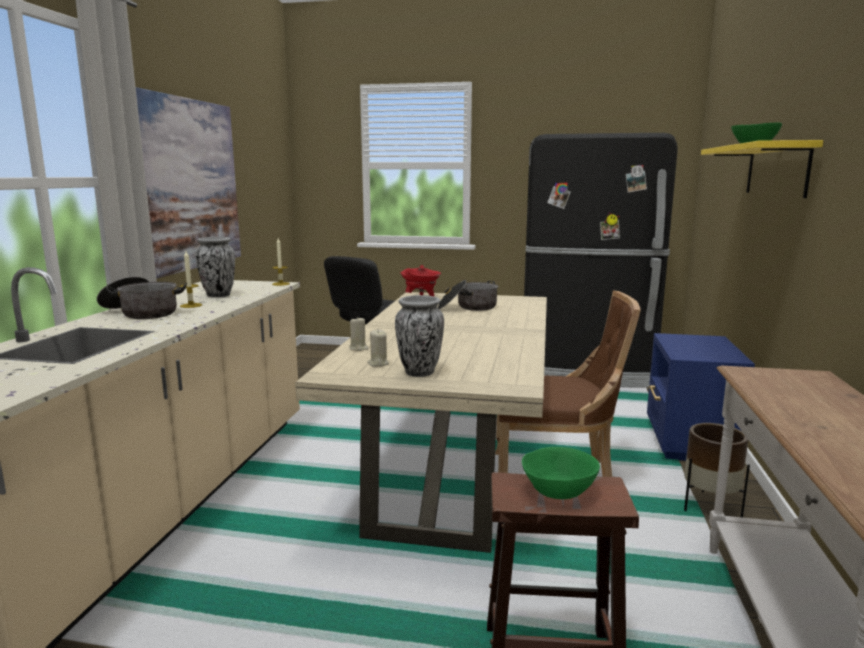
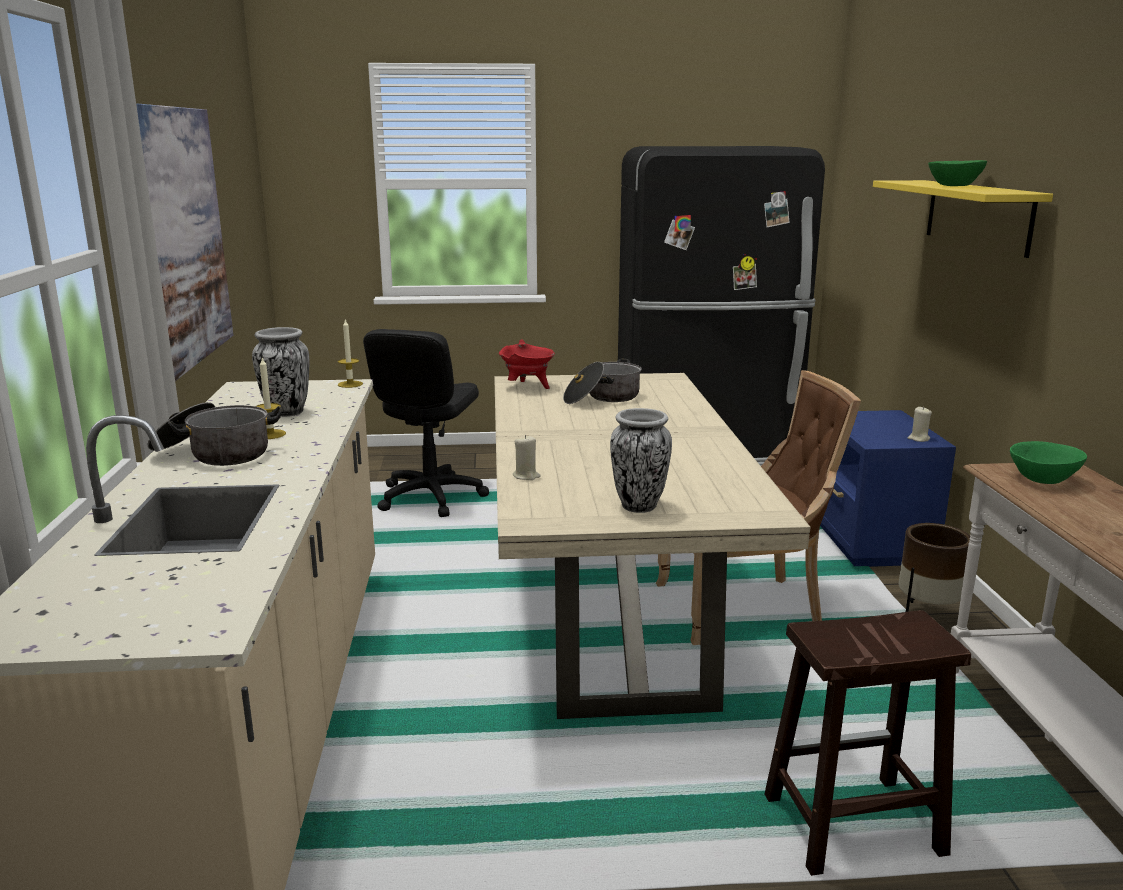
camera: 15 degrees left, 5 degrees up
beige candle [367,329,389,367] -> beige candle moved to [908,407,932,442]
green bowl [522,447,600,499] -> green bowl moved to [1010,441,1087,484]

